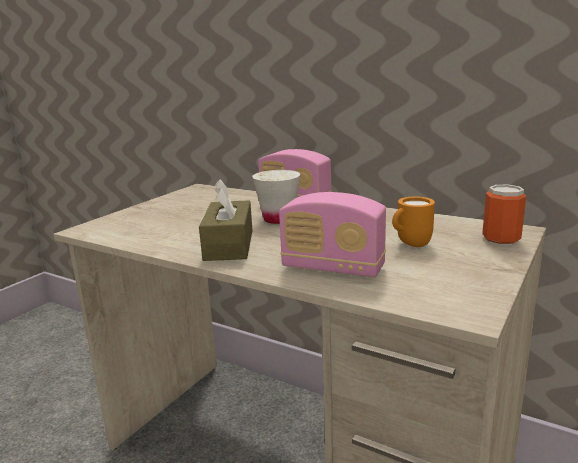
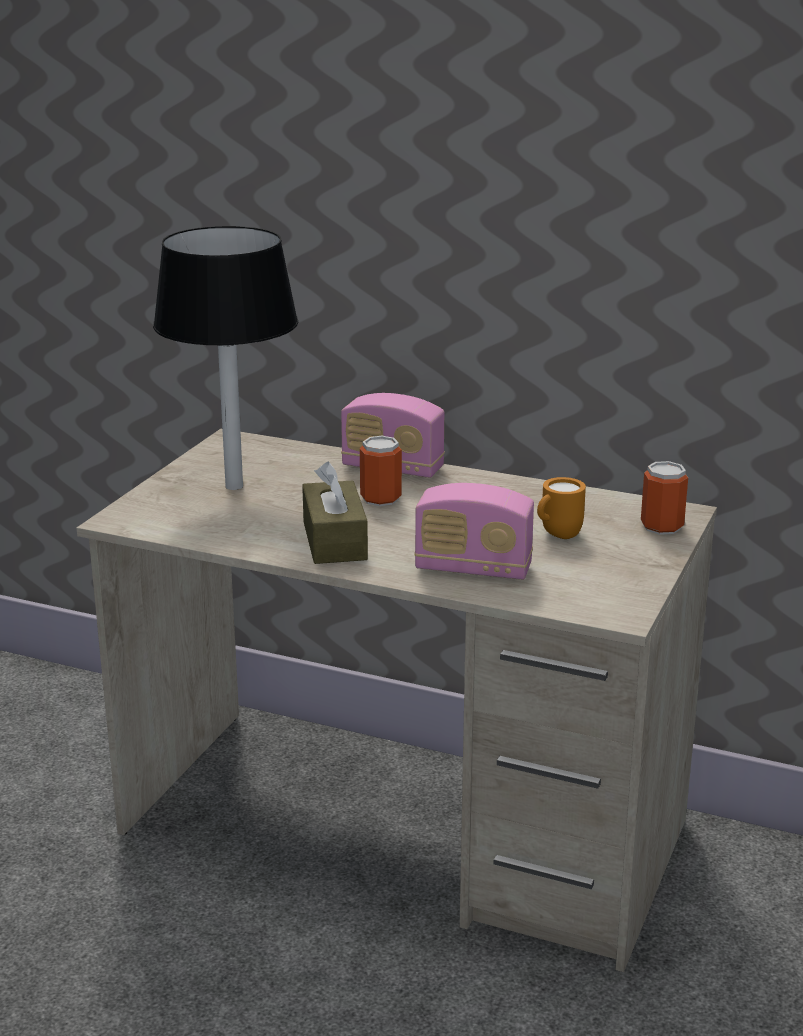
camera: 10 degrees left, 5 degrees up
white cup [252,170,301,224] -> can [360,436,402,506]
none -> black table lamp [153,226,298,490]

